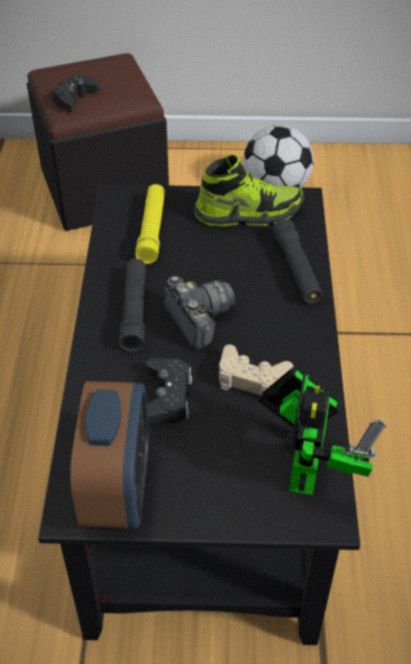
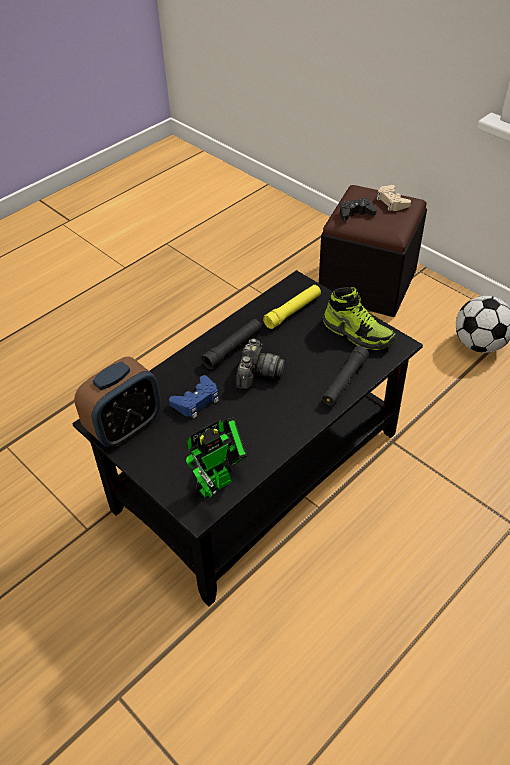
camera: 45 degrees right, 0 degrees up
black game controller [146,358,192,423] -> blue game controller [169,375,219,418]
beige game controller [219,345,293,395] -> beige game controller moved to [377,185,411,211]

